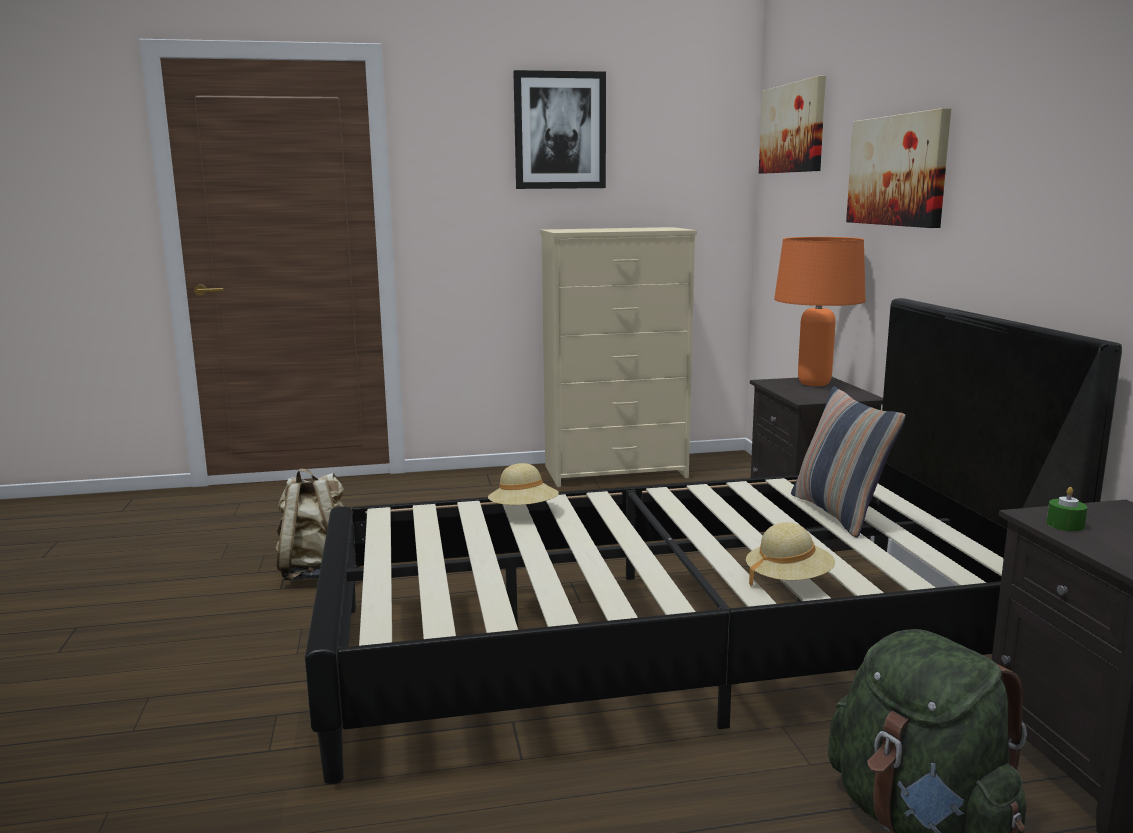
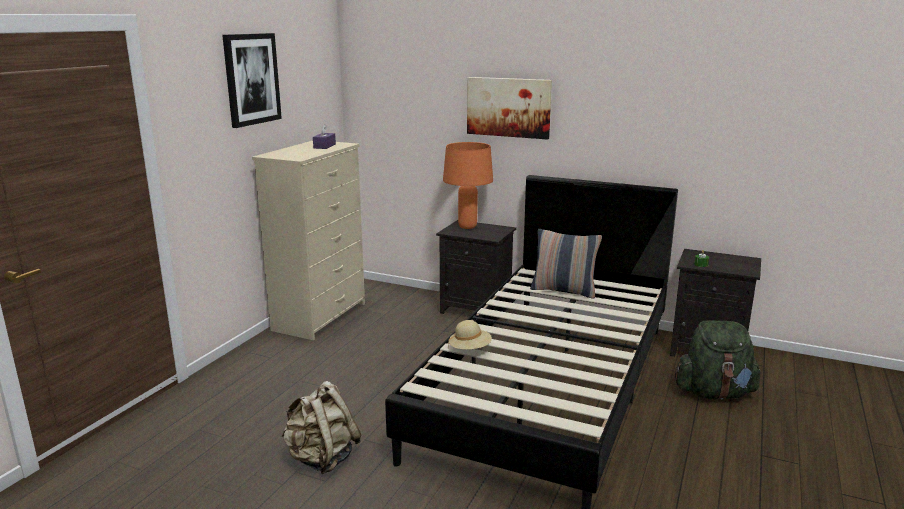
camera: 55 degrees left, 5 degrees up
beige hat [746,522,835,587] -> none
picture [759,76,826,174] -> none
none -> purple tissue box [313,124,336,149]

